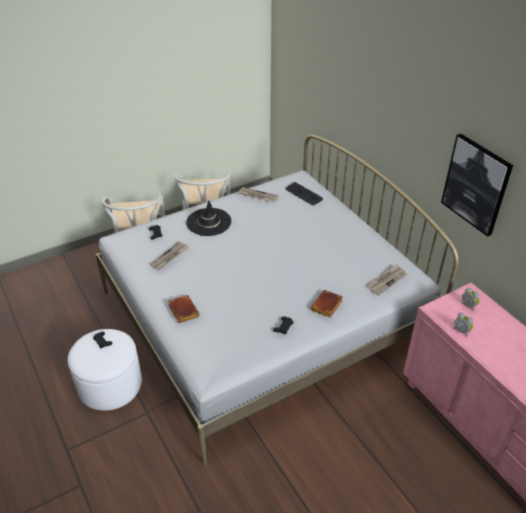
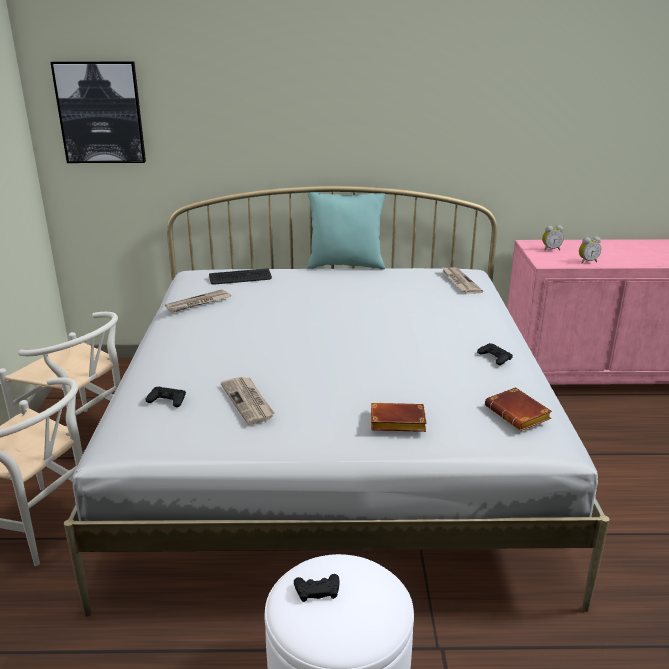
camera: 60 degrees left, 15 degrees down
black hat [186,200,232,236] -> none
brown book [310,290,343,317] -> brown book moved to [485,387,552,431]
picture [441,134,513,237] -> picture moved to [50,61,146,163]
none -> turquoise pillow [307,192,386,269]

